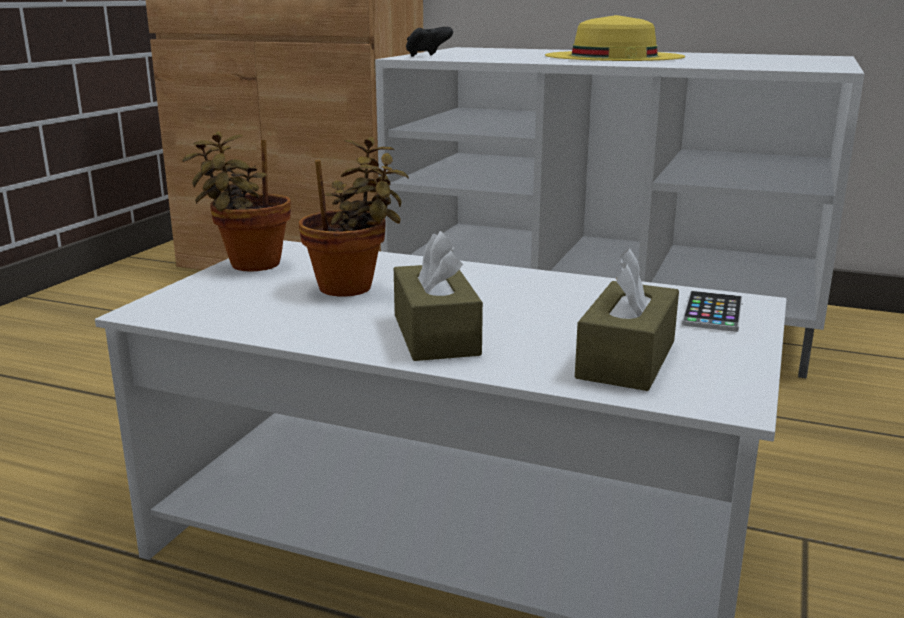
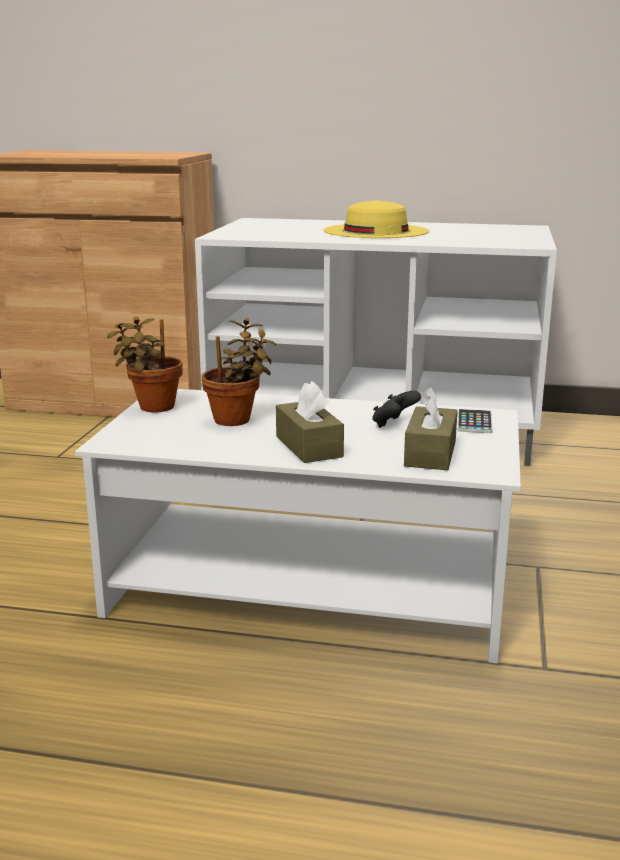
camera: 10 degrees left, 0 degrees up
black game controller [406,27,453,57] -> black game controller moved to [372,391,421,428]

